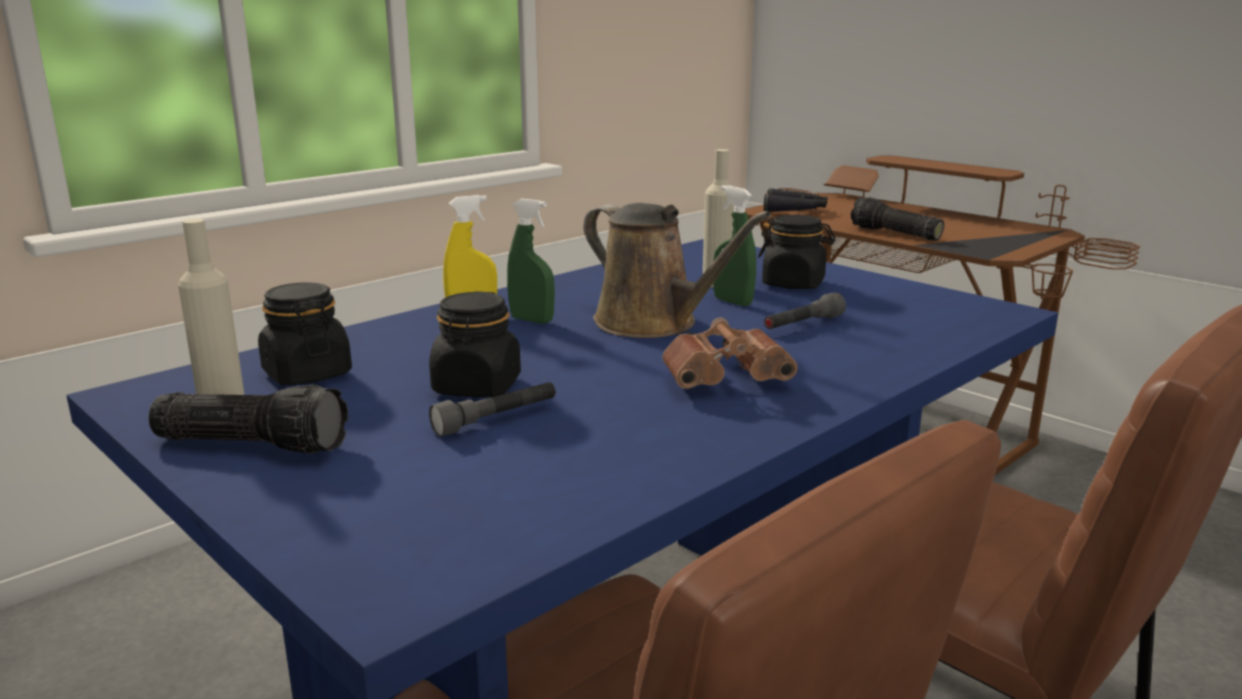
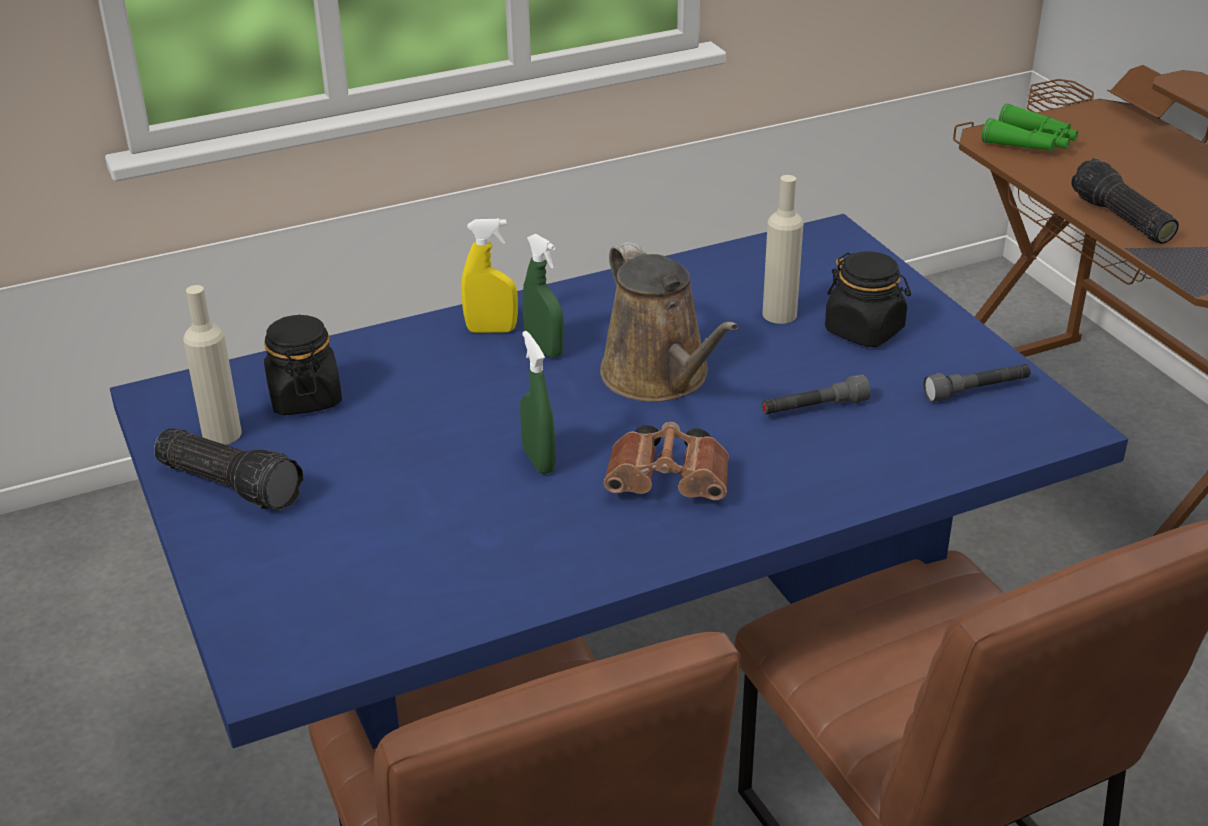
camera: 20 degrees right, 15 degrees up
black jar [429,291,521,397] -> none
grey flashlight [429,382,556,437] -> grey flashlight moved to [923,364,1031,402]
green spray bottle [713,185,756,306] -> green spray bottle moved to [520,331,556,474]
black binoculars [764,188,827,212] -> green binoculars [982,103,1078,151]

